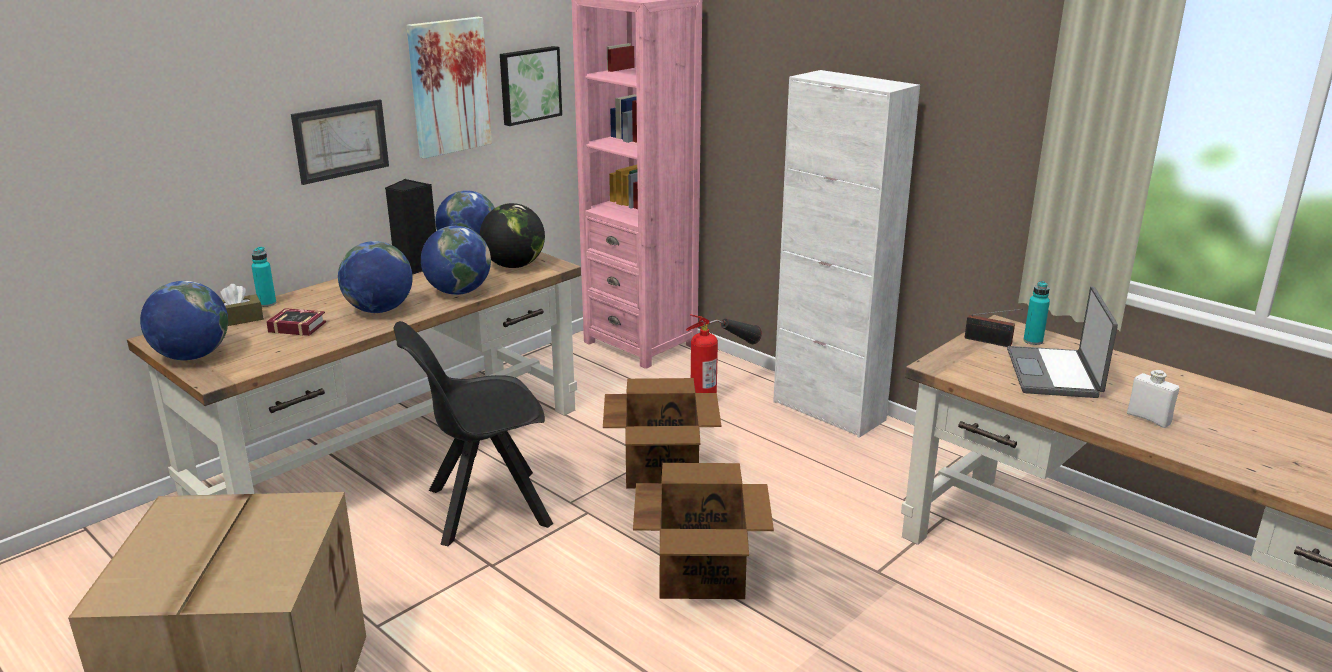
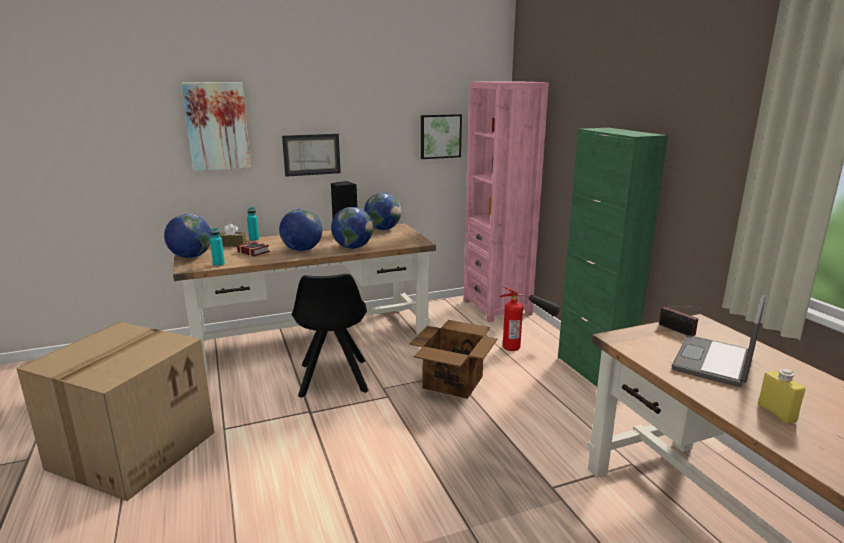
camera: 25 degrees right, 5 degrees down
black chair [394,321,553,546] -> black chair turned 105 degrees counterclockwise [291,273,369,398]
picture [407,17,492,159] -> picture moved to [182,82,251,171]
globe [480,203,545,268] -> none
cardboard box [633,463,774,599] -> none
white cabinet [773,70,920,438] -> green cabinet [558,128,668,387]
turquoise bottle [1023,281,1050,345] -> turquoise bottle moved to [210,228,225,266]
white bottle [1127,370,1179,428] -> yellow bottle [758,369,805,424]

